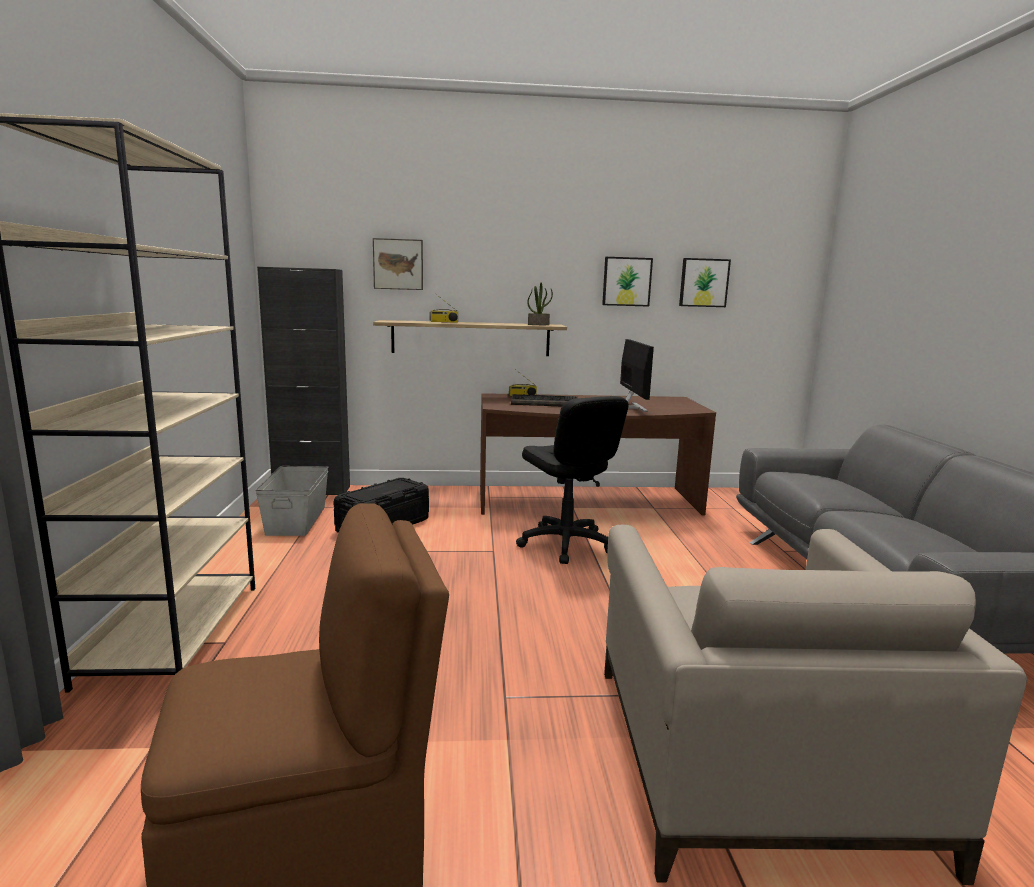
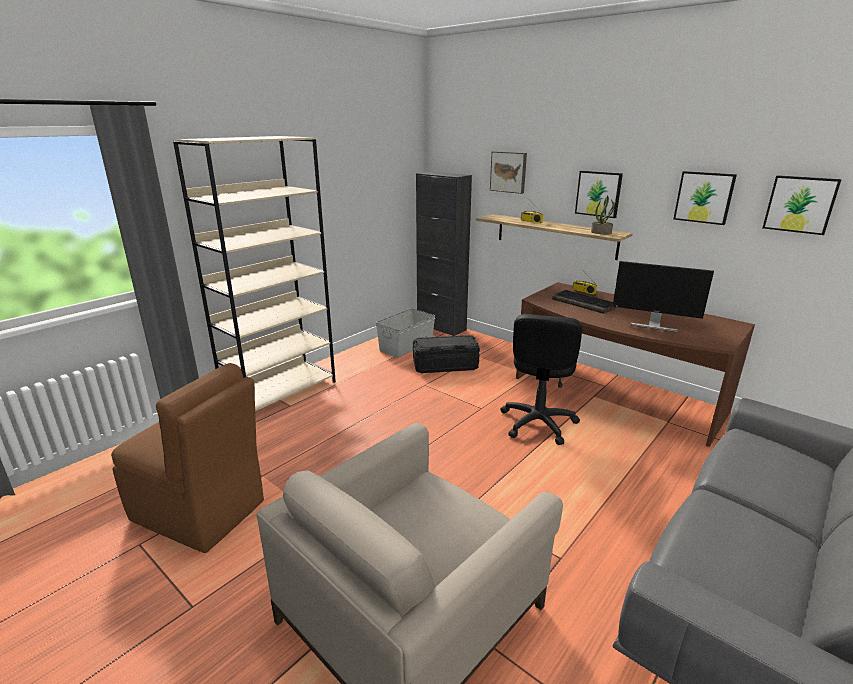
camera: 45 degrees right, 10 degrees up
monitor [620,339,654,412] -> monitor turned 75 degrees clockwise [613,261,714,332]
none -> picture [575,171,623,218]

